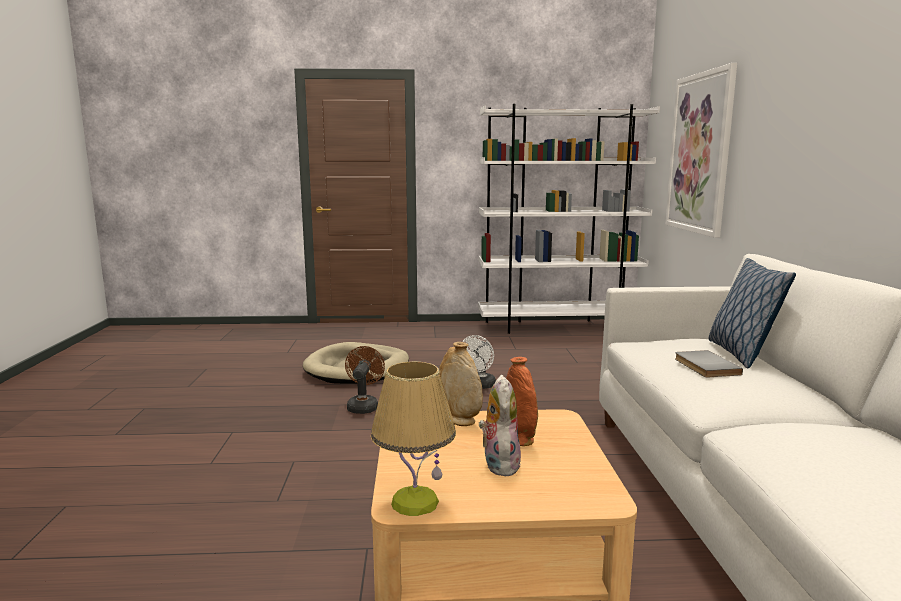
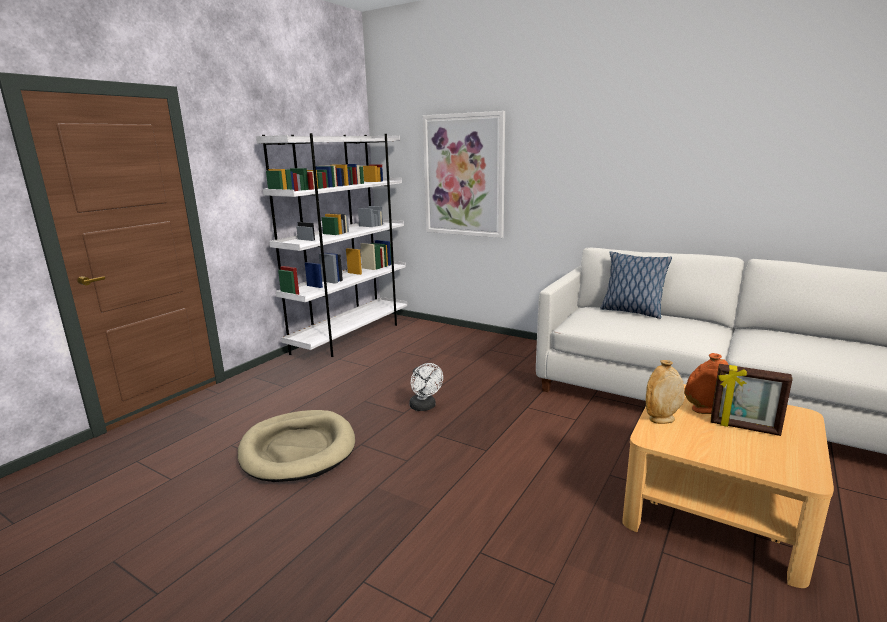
camera: 55 degrees left, 5 degrees up
brown fan [345,346,385,414] -> none
table lamp [371,361,456,516] -> none
plush toy [479,374,521,477] -> picture frame [711,364,793,436]
grey book [675,350,743,378] -> none

